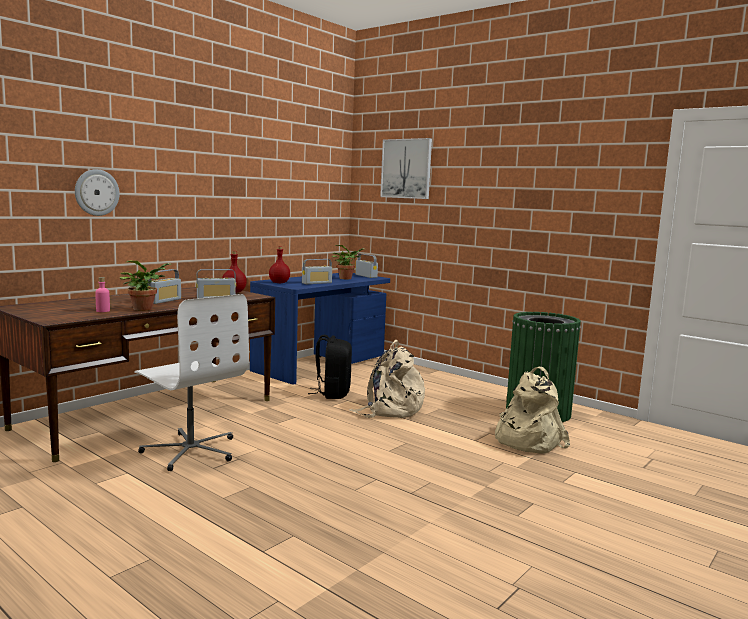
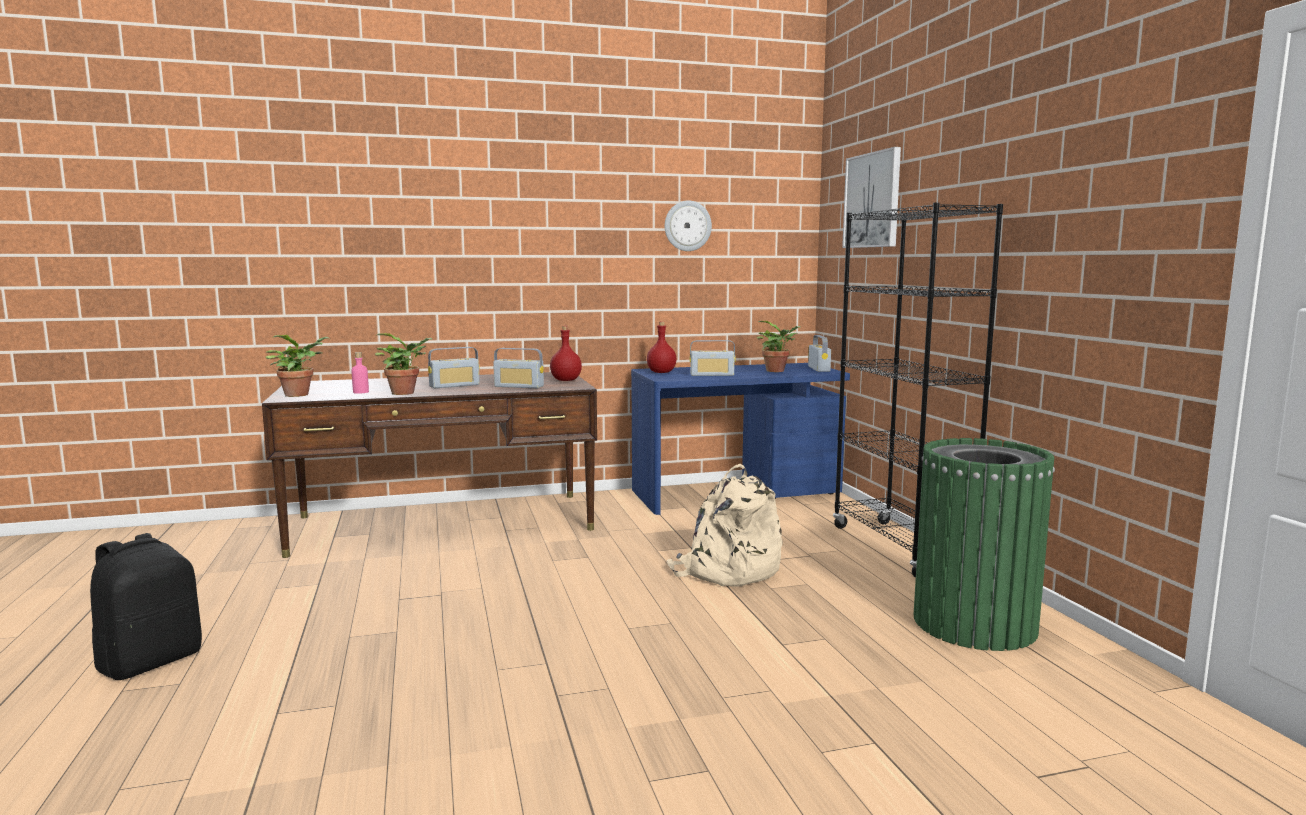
camera: 35 degrees right, 0 degrees up
wall clock [75,169,120,216] -> wall clock moved to [665,200,712,251]
white office chair [134,294,249,471] -> none
black backpack [308,335,352,399] -> black backpack moved to [90,533,202,680]
beige backpack [495,367,570,454] -> none
none -> potted plant [265,335,330,397]
none -> black bookcase [833,202,1003,578]

